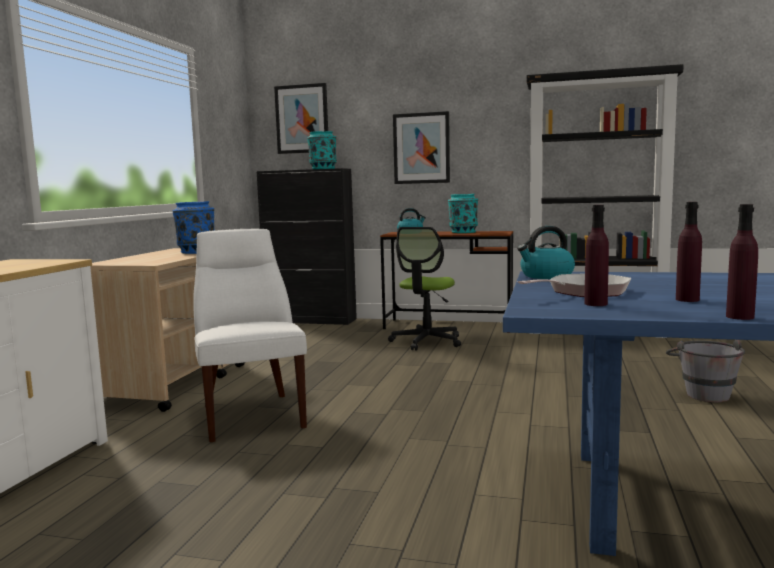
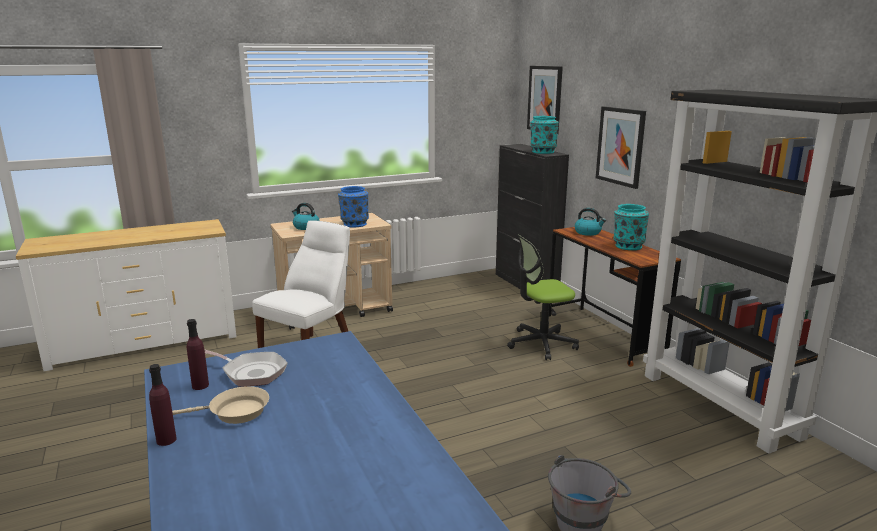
camera: 50 degrees right, 10 degrees up
kettle [517,226,575,279] -> kettle moved to [292,203,320,230]
purple bottle [676,202,702,302] -> beige frying pan [172,386,269,424]

